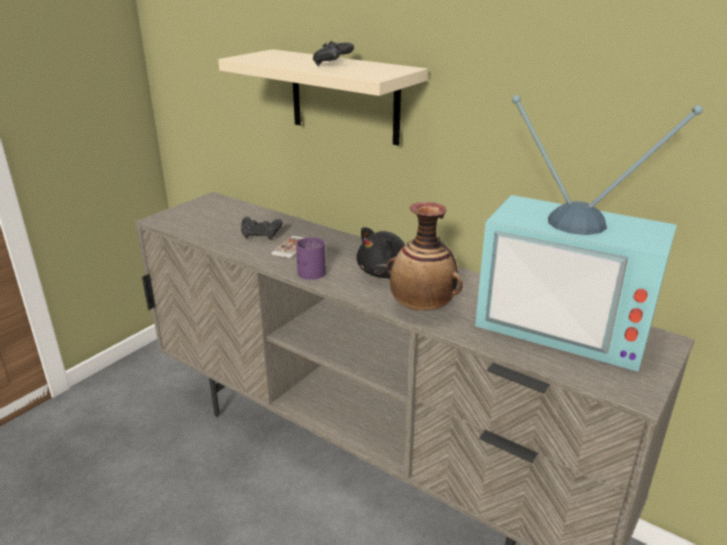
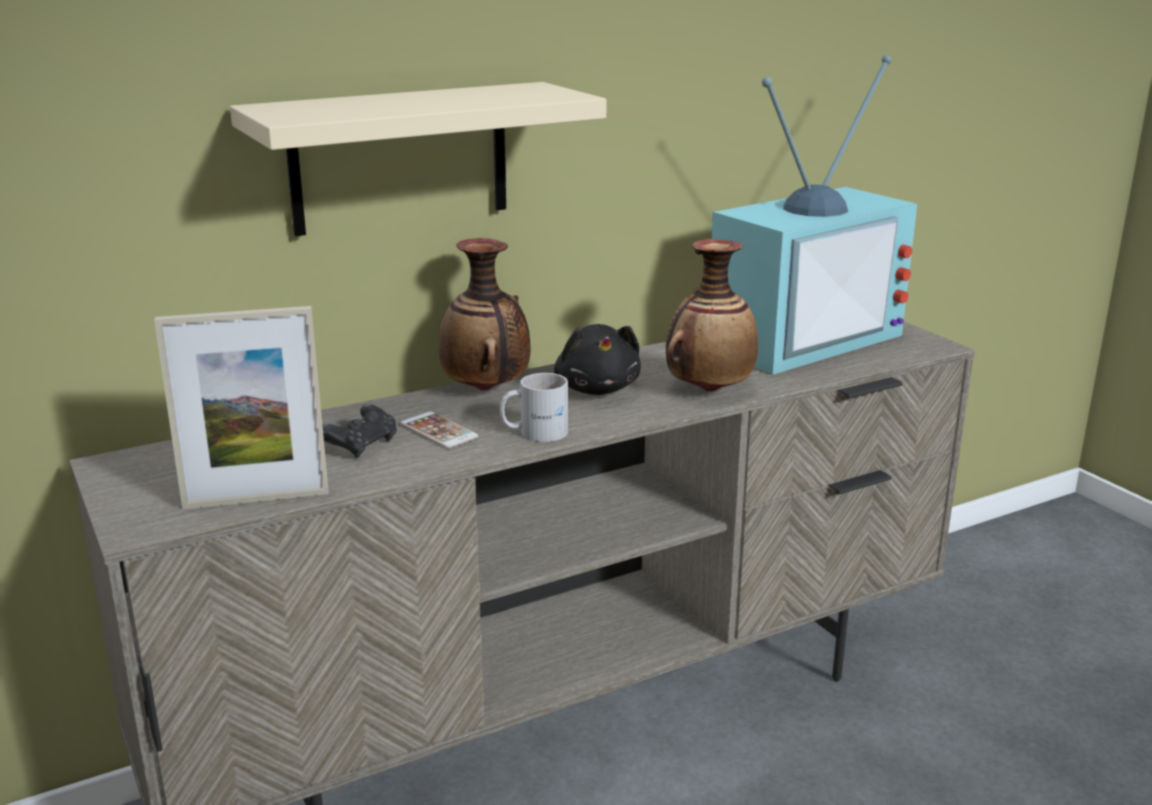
camera: 65 degrees left, 5 degrees down
purple mug [296,237,326,280] -> white mug [500,373,568,442]
black game controller [313,41,354,66] -> none
none -> picture frame [154,306,329,509]
none -> vase [438,238,531,391]

